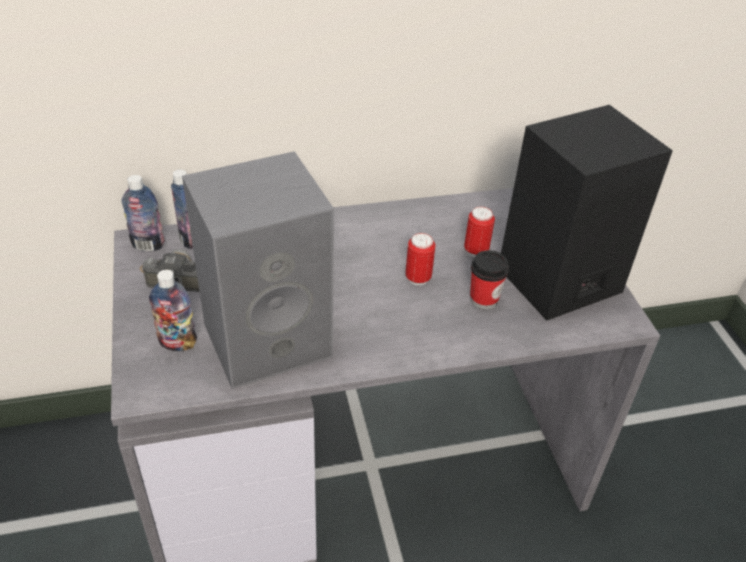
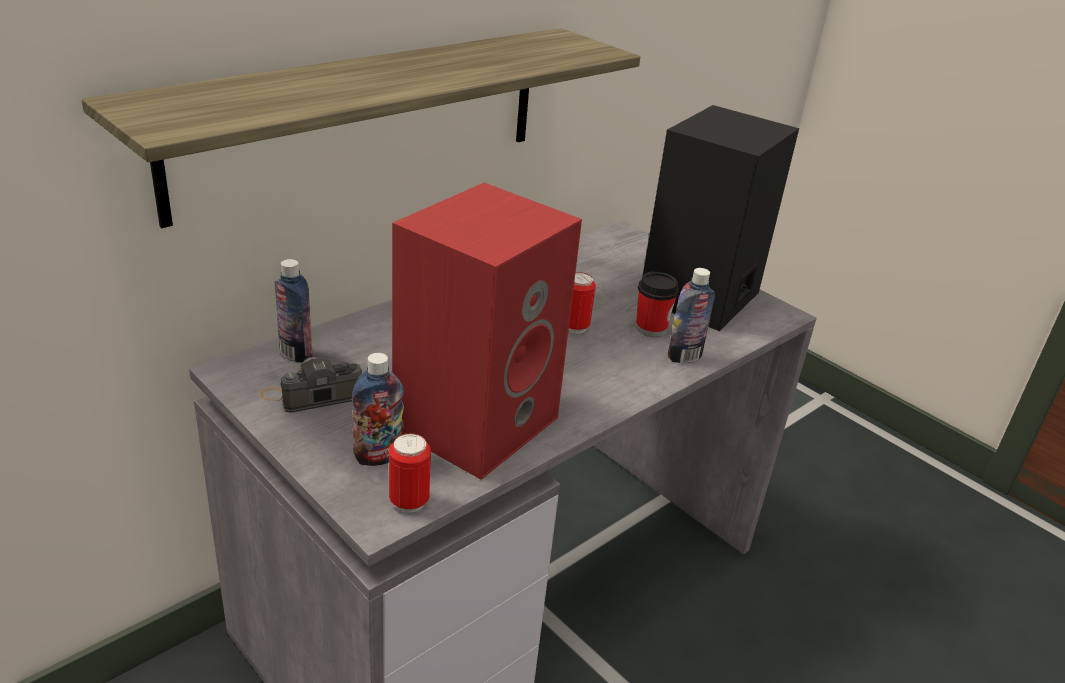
camera: 30 degrees left, 10 degrees down
bottle [121,175,165,251] -> bottle moved to [668,268,715,363]
grey speaker [182,151,334,389] -> red speaker [392,183,582,480]
can [464,207,495,257] -> can moved to [389,433,431,513]
none -> shelf [82,28,640,228]

